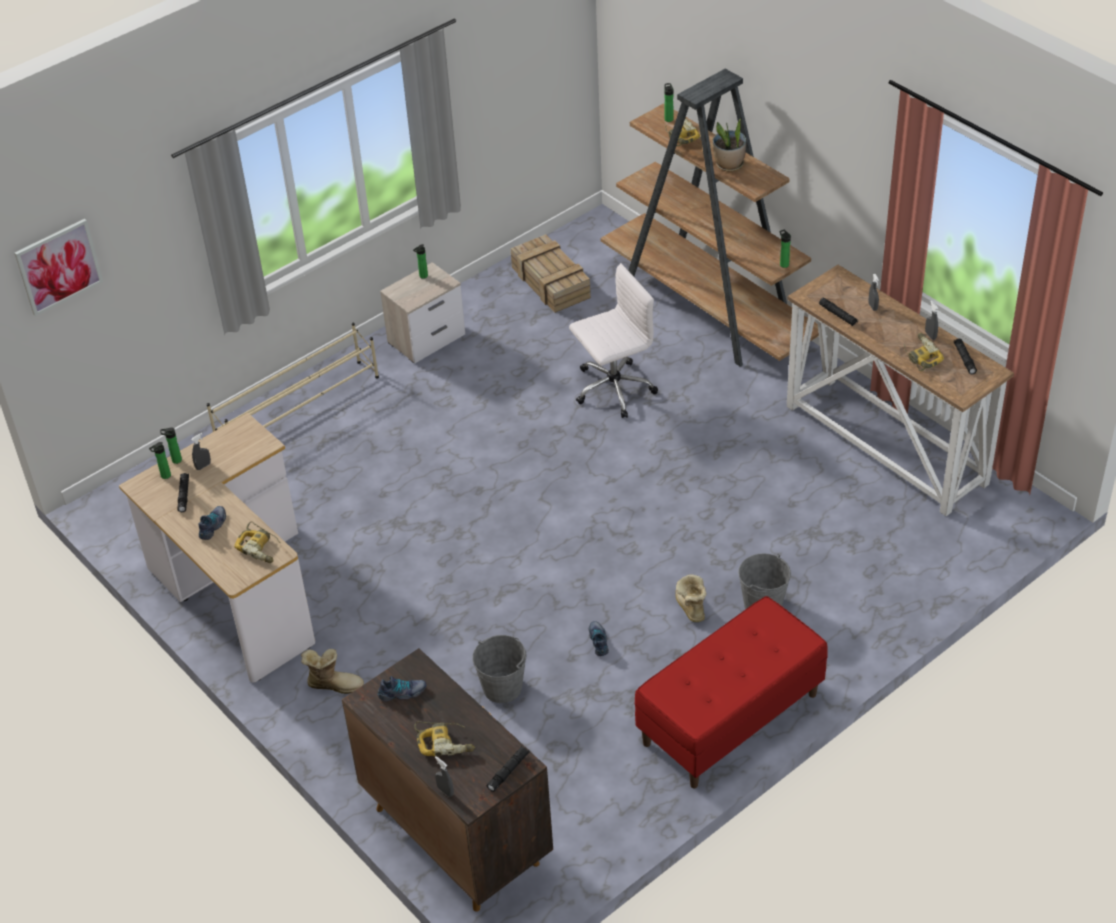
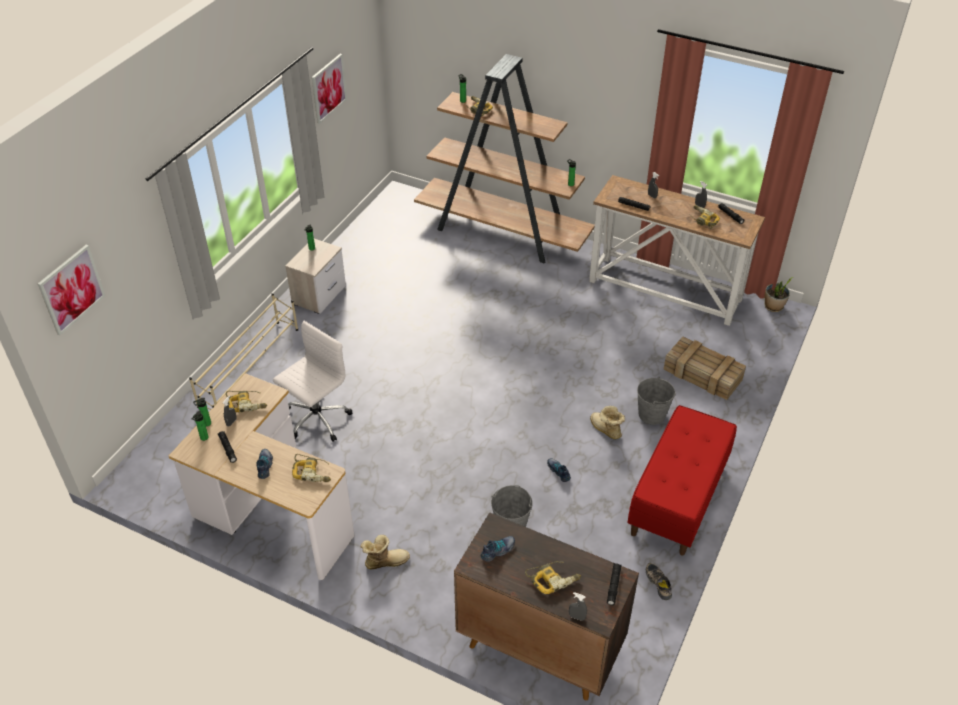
camera: 25 degrees left, 0 degrees up
crate [510,234,591,313] -> crate moved to [663,336,746,400]
white office chair [569,263,658,418] -> white office chair moved to [273,321,352,442]
potted plant [713,119,746,171] -> potted plant moved to [764,277,793,312]
none -> power drill [226,391,267,413]
none -> picture [312,54,347,124]
none -> shoe [646,563,672,600]

